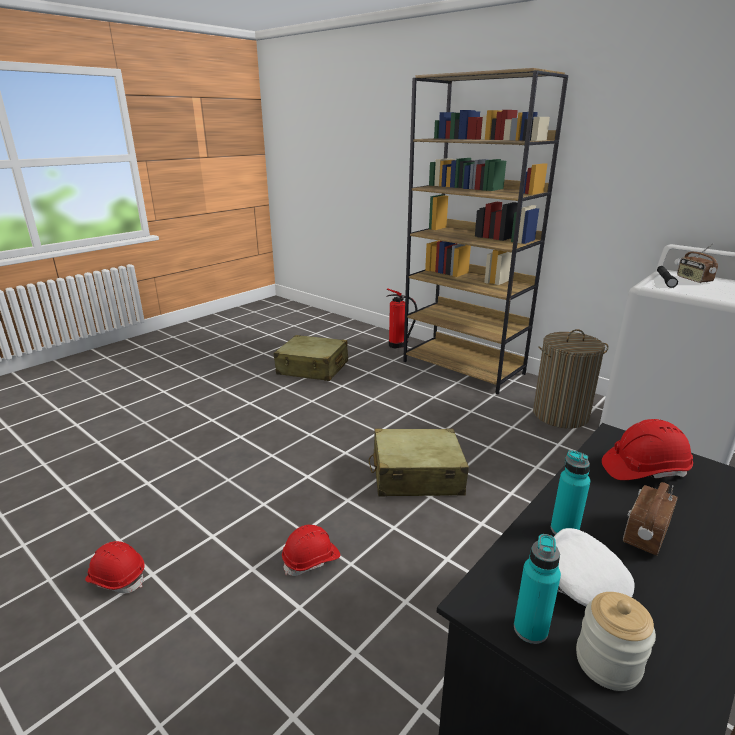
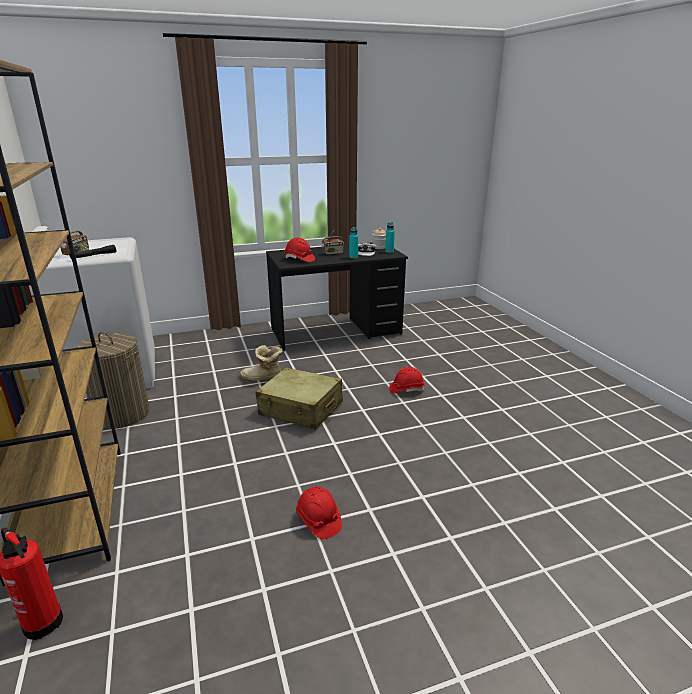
camera: 150 degrees left, 0 degrees up
red hard hat [85,541,145,593] -> red hard hat moved to [296,487,342,539]
beige suitcase [274,335,348,381] -> none
none -> boot [240,345,283,381]

